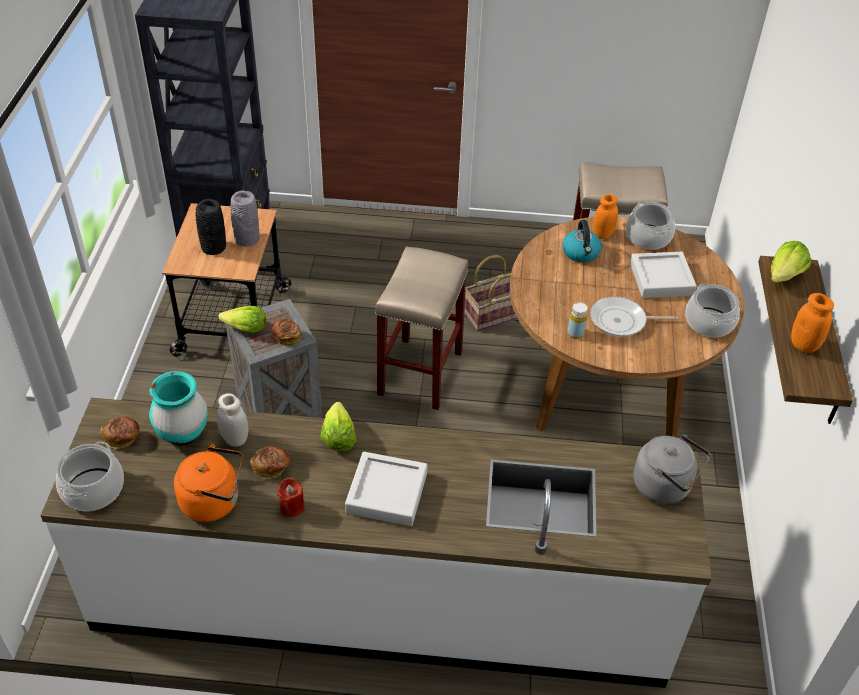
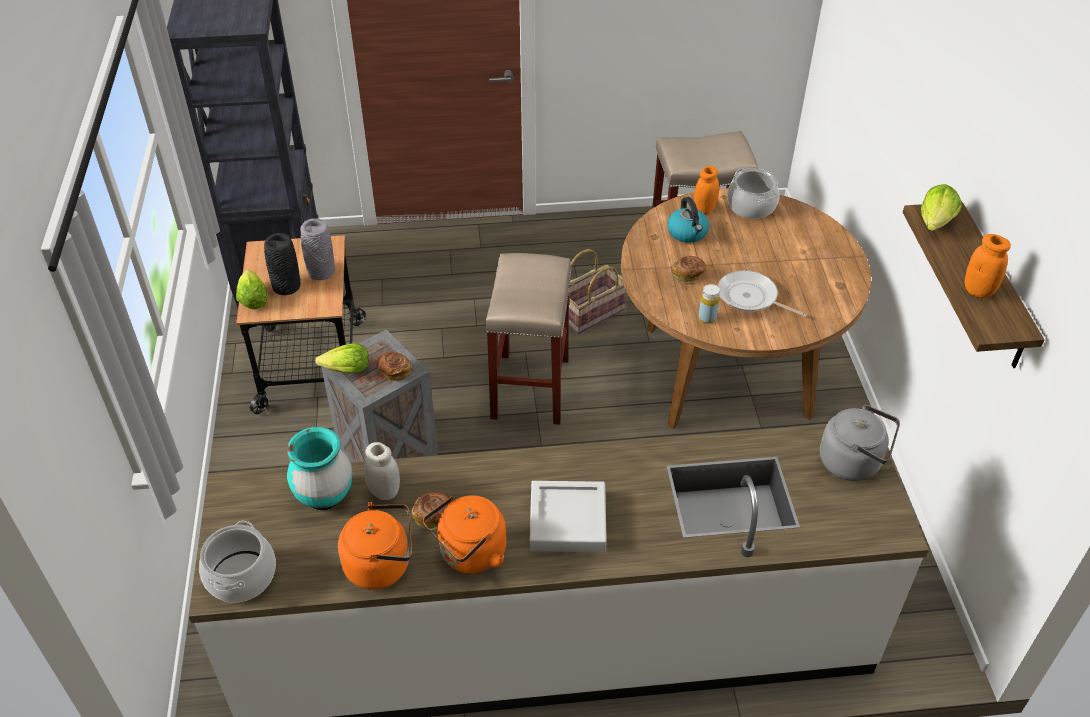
camera: 10 degrees left, 0 degrees up
bread [100,417,140,449] -> bread moved to [672,256,706,283]
red candle [277,478,305,517] -> orange kettle [423,495,506,574]
lettuce [321,402,356,452] -> lettuce moved to [236,269,268,309]
frying pan [590,296,678,337] -> frying pan turned 45 degrees clockwise [718,270,807,317]
grey tray [630,252,697,298] -> none
cooking pot [685,283,740,338] -> none

